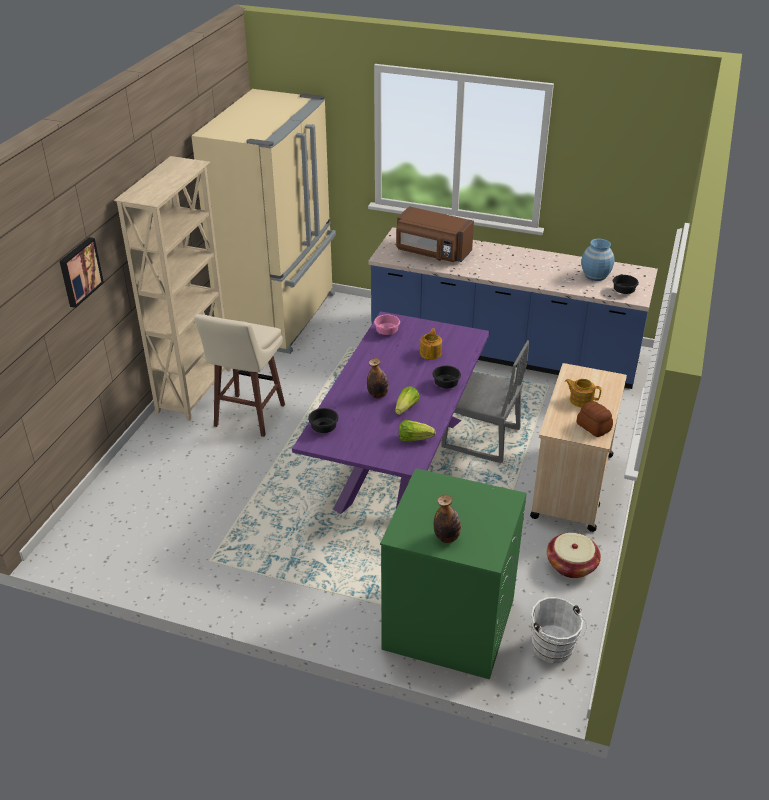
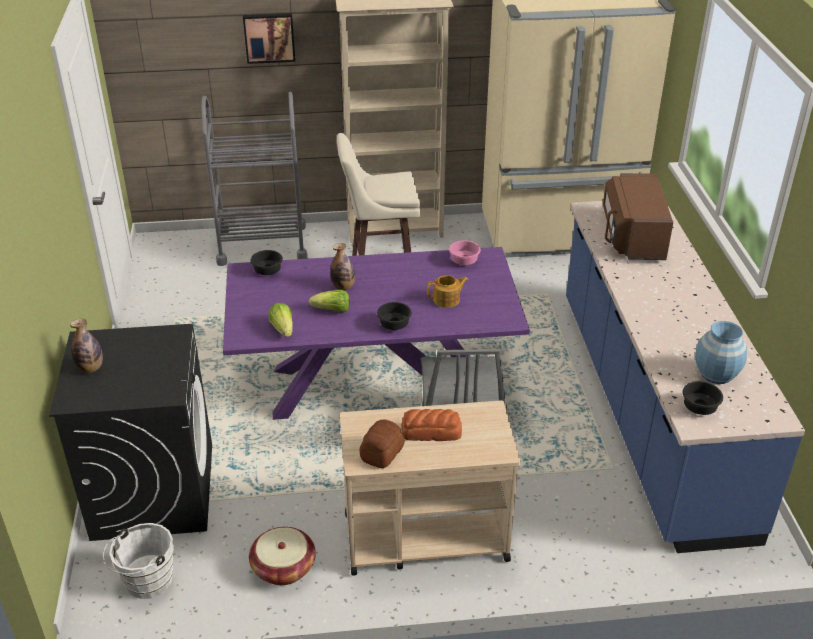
camera: 65 degrees right, 0 degrees up
green washing machine [380,468,527,679] -> black washing machine [49,324,212,541]
teapot [565,379,602,408] -> bread [401,409,462,441]
none -> grey cart [201,92,308,266]

